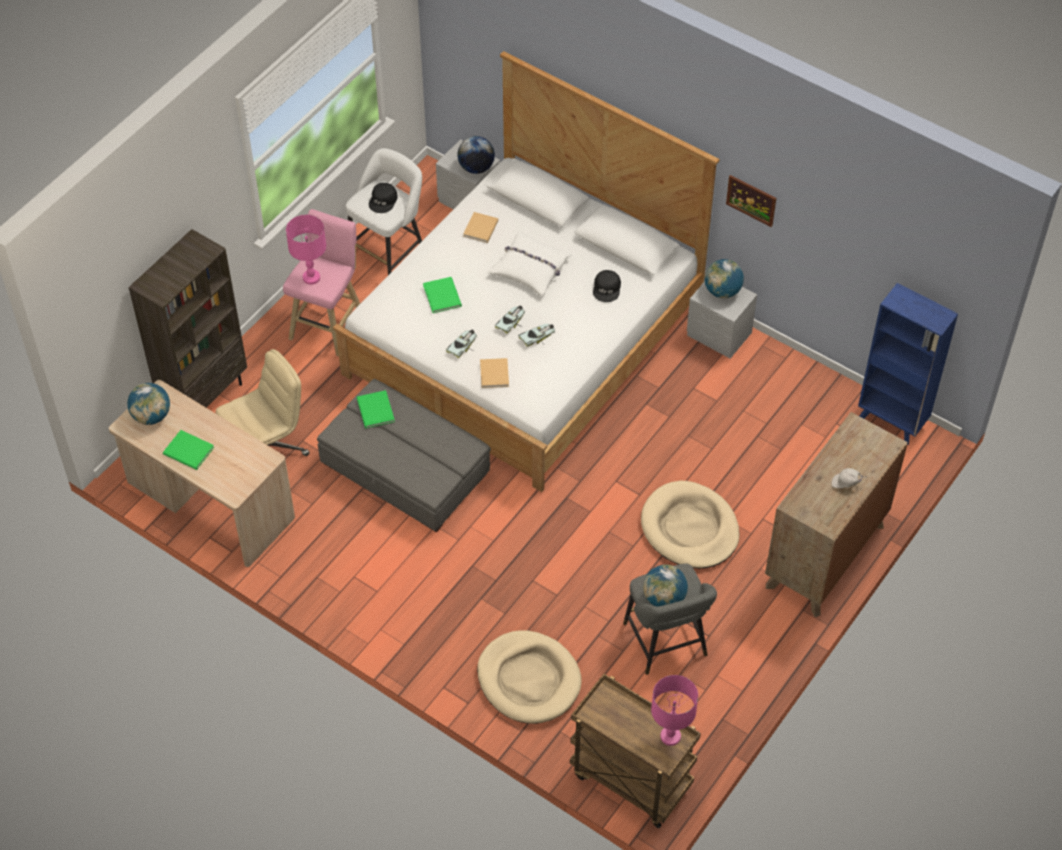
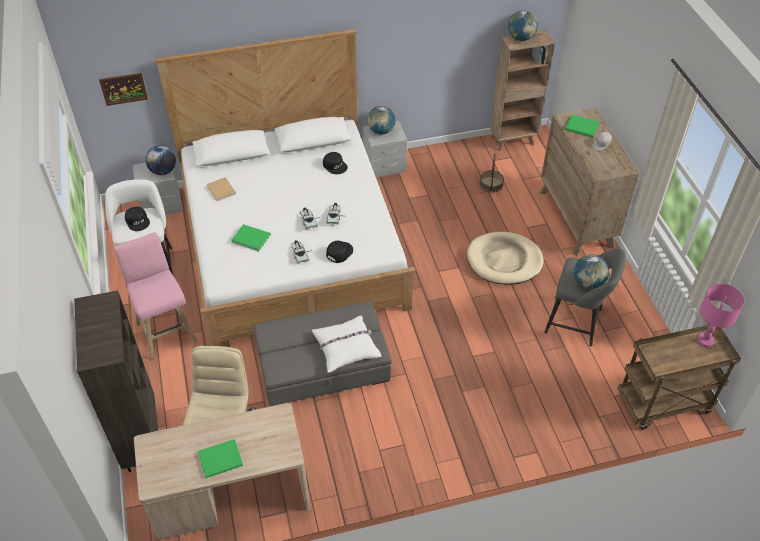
camera: 50 degrees left, 5 degrees down
globe [127,383,170,425] -> globe moved to [508,10,538,41]
pink table lamp [286,215,326,285] -> none
green book [357,390,395,428] -> green book moved to [565,115,600,137]
beige dog bed [477,630,582,724] -> none
beige book [480,358,509,388] -> black cap [326,241,353,263]
white pillow [488,231,572,296] -> white pillow moved to [312,316,382,373]
picture [726,175,776,227] -> picture moved to [99,73,148,106]
blue bookcase [858,283,958,445] -> brown bookcase [490,30,555,151]
none -> basket [479,153,504,192]

